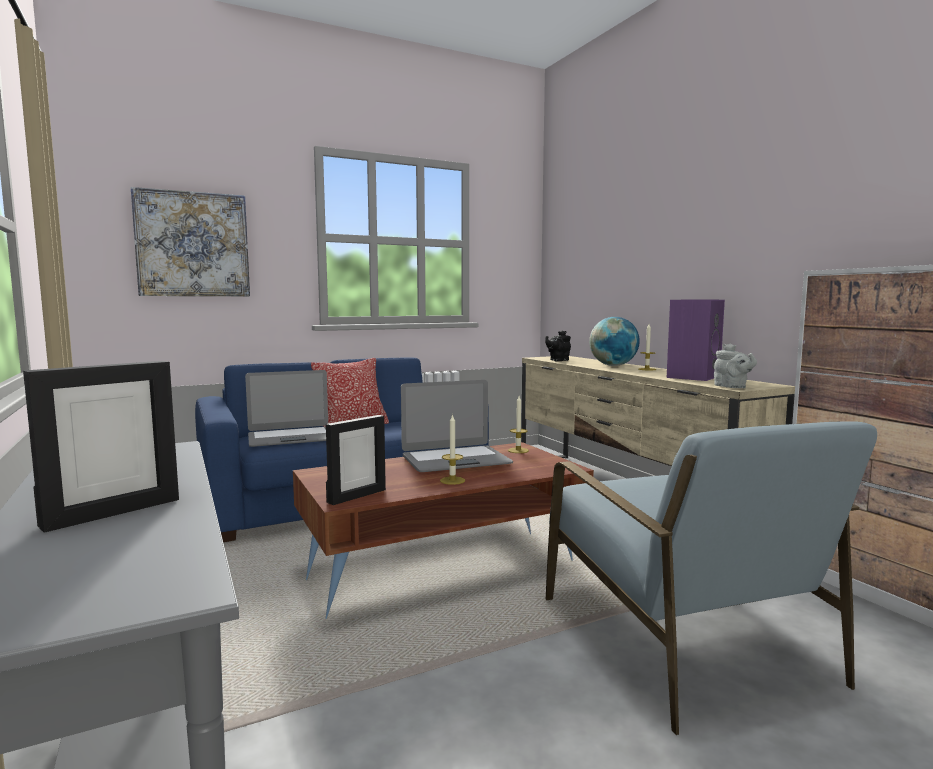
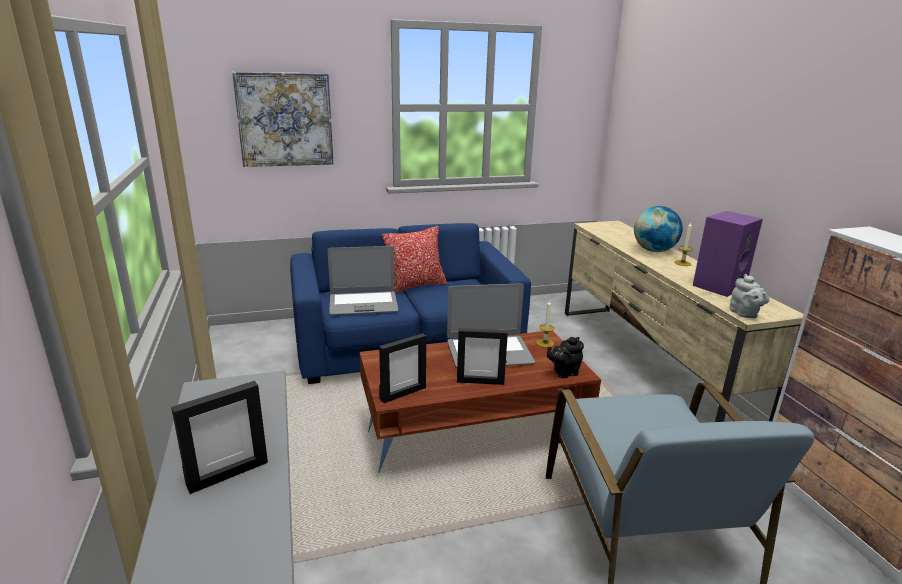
camera: 10 degrees right, 15 degrees up
candle [440,414,465,485] -> picture frame [457,328,508,385]
black teapot [545,331,571,361] -> black teapot moved to [547,337,584,378]

